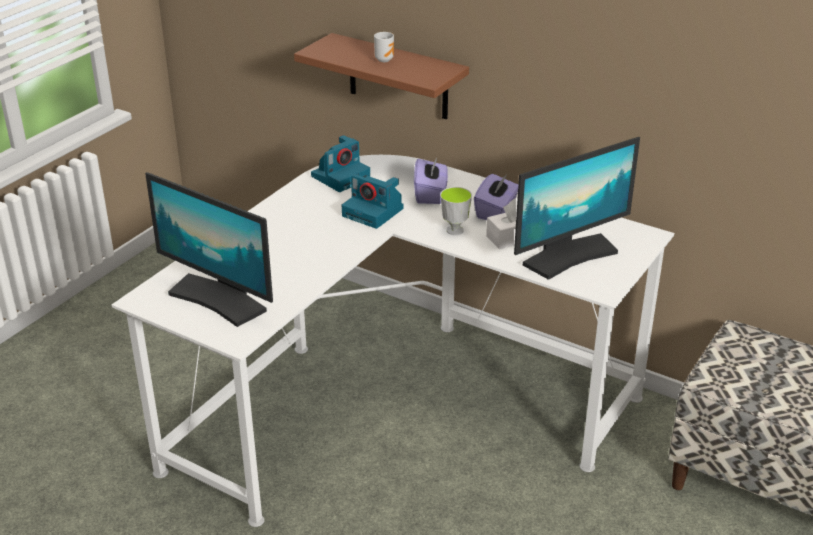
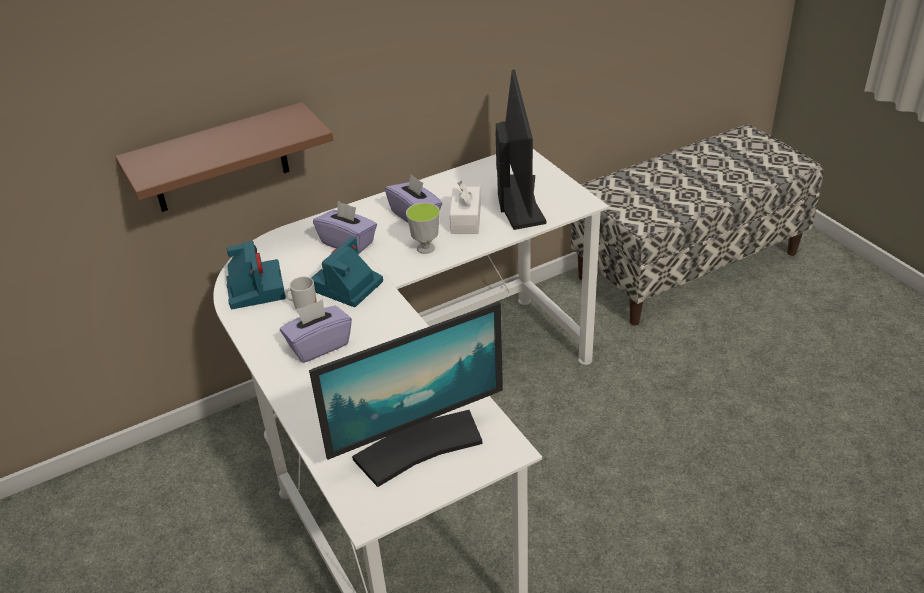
camera: 60 degrees left, 5 degrees up
camera [342,174,403,229] -> camera turned 150 degrees clockwise [311,237,383,307]
mug [374,32,394,62] -> mug moved to [285,276,317,309]
none -> purple tissue box [280,299,352,363]

